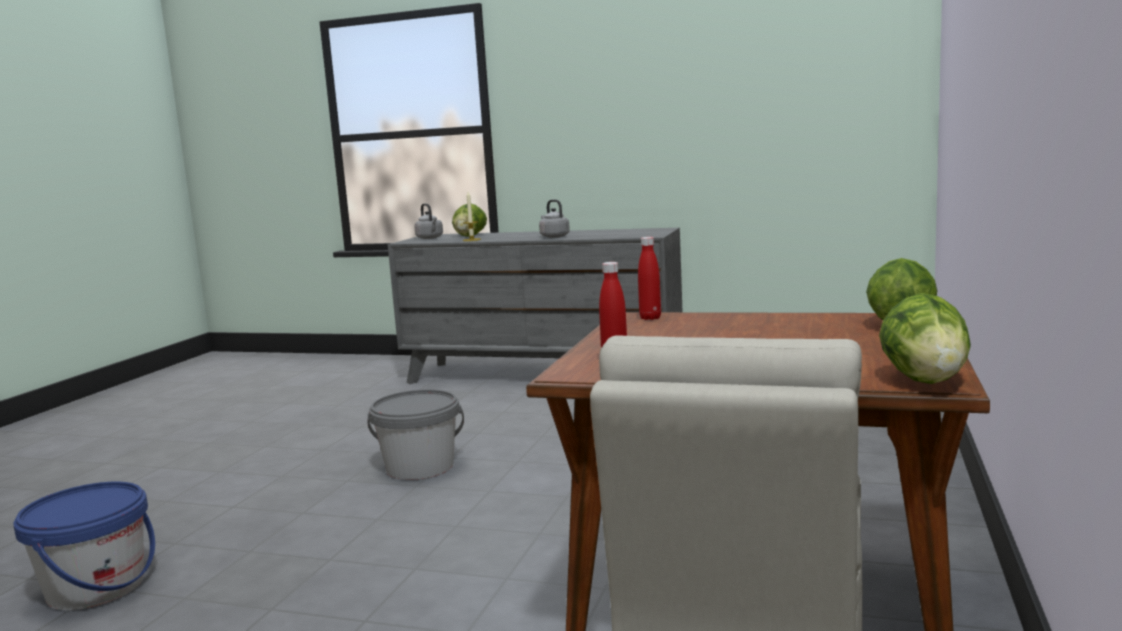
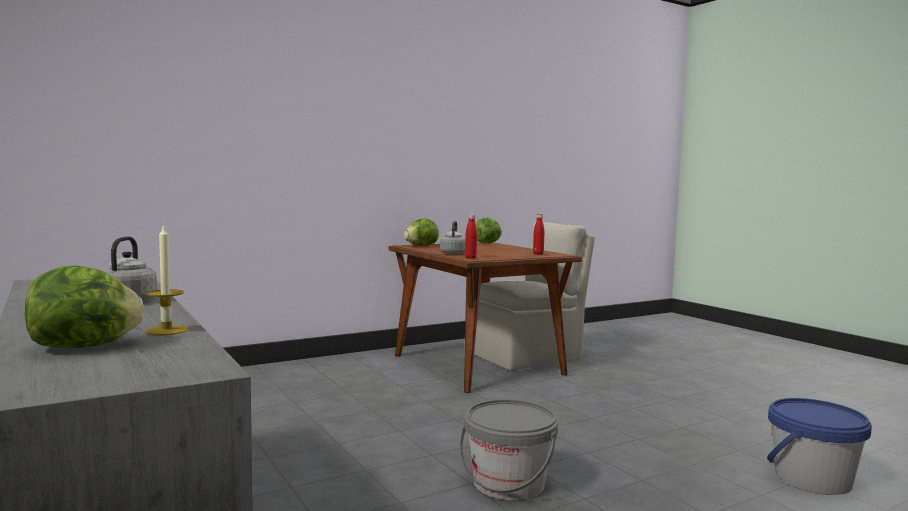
camera: 140 degrees left, 5 degrees down
grey kettle [414,203,443,239] -> grey kettle moved to [440,221,465,254]

